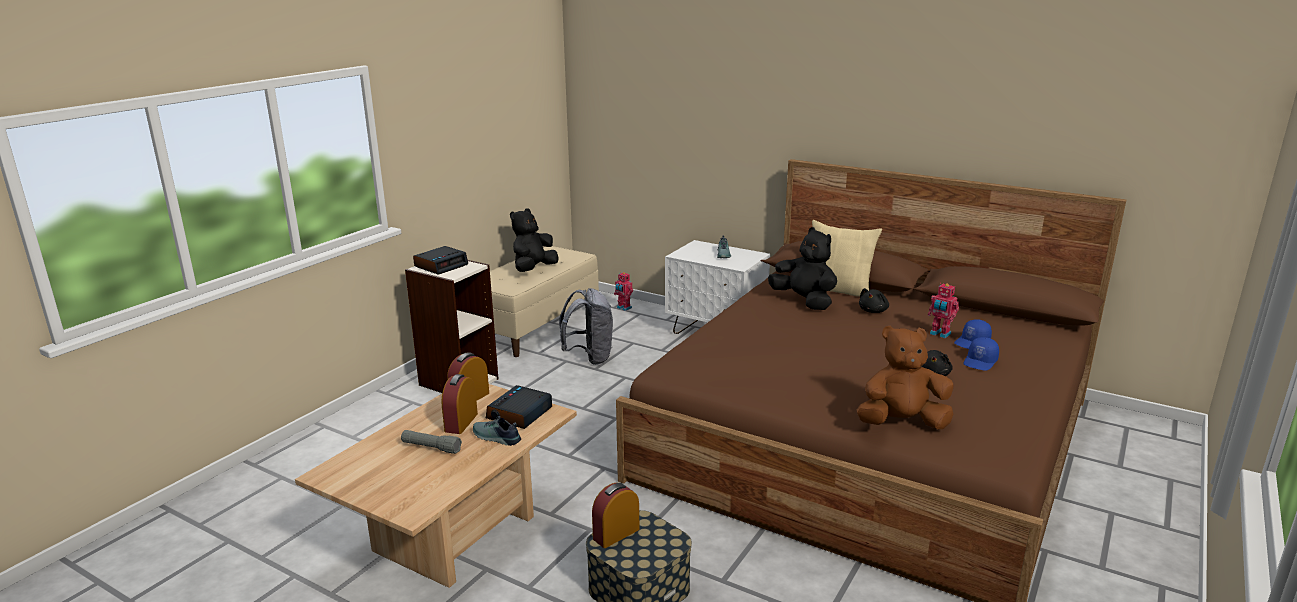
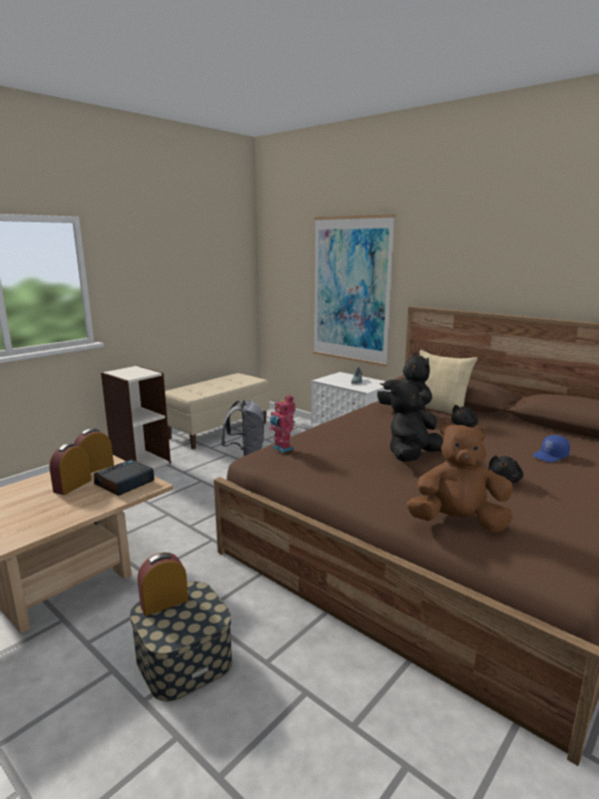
camera: 10 degrees right, 5 degrees down
grey flashlight [401,430,462,454] -> none
alarm clock [413,246,468,275] -> none
shoe [473,416,521,446] -> none
black plush toy [510,208,559,272] -> black plush toy moved to [390,380,443,462]
toy robot [928,283,959,338] -> toy robot moved to [269,400,294,453]
blue cap [964,337,999,371] -> none
none -> picture [313,214,395,367]

